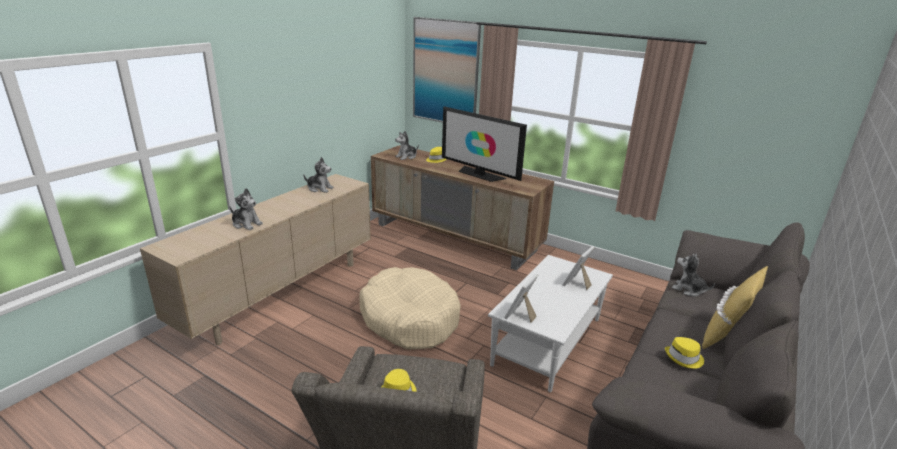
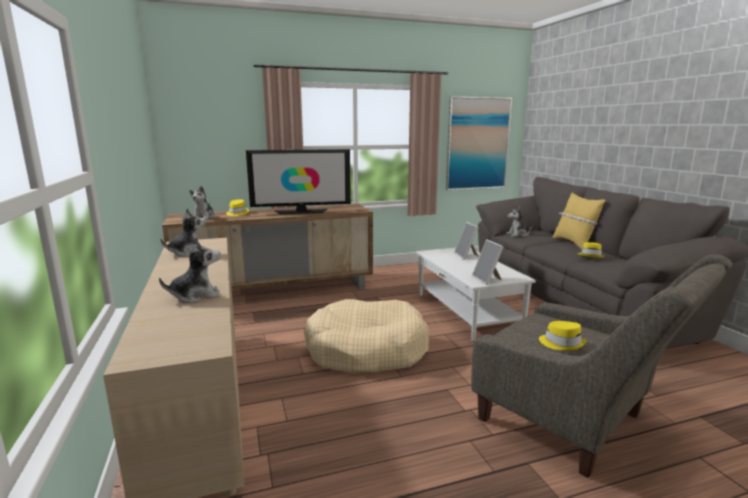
camera: 50 degrees left, 10 degrees down
picture [413,17,481,123] -> picture moved to [446,96,512,190]

